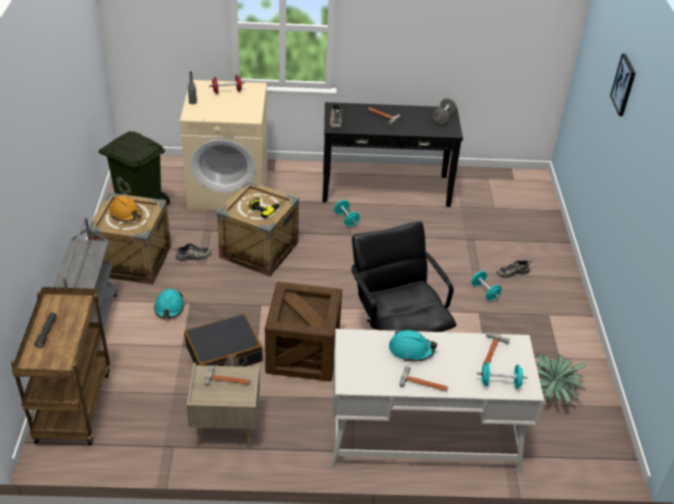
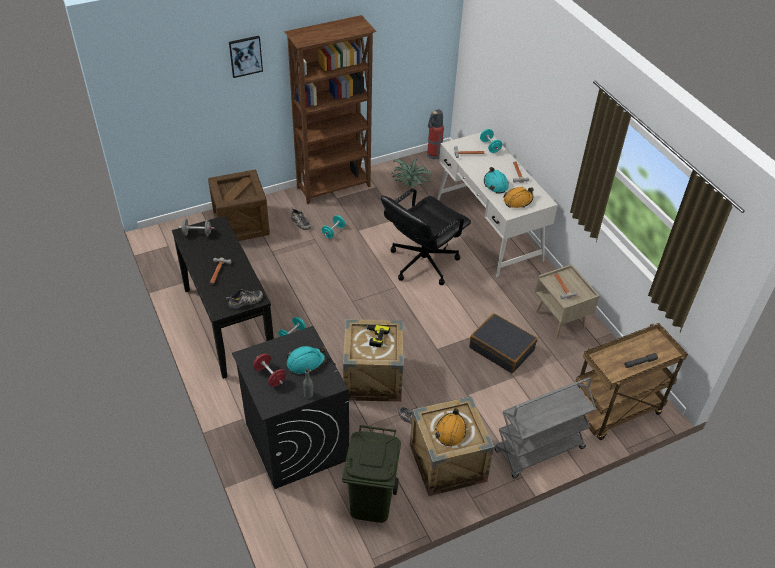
camera: 115 degrees left, 5 degrees up
turquoise hard hat [154,289,184,319] -> turquoise hard hat moved to [287,346,326,374]
beige washing machine [180,80,267,210] -> black washing machine [232,326,349,489]
crate [265,282,342,381] -> crate moved to [208,170,270,241]
none -> brown bookcase [284,15,376,204]
none -> fire extinguisher [427,109,444,159]
none -> orange hard hat [503,187,534,208]

